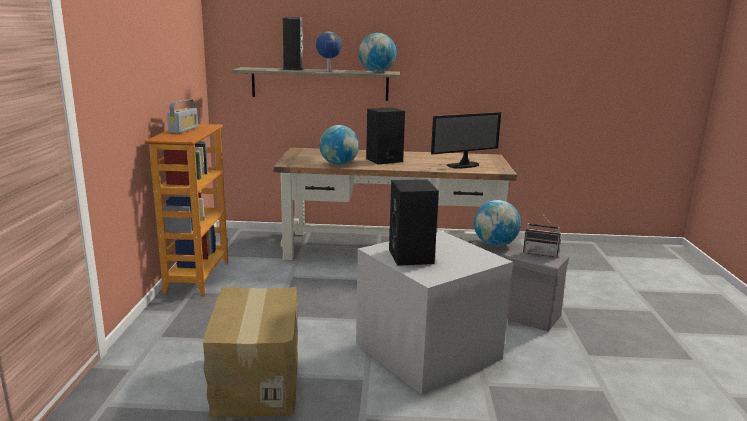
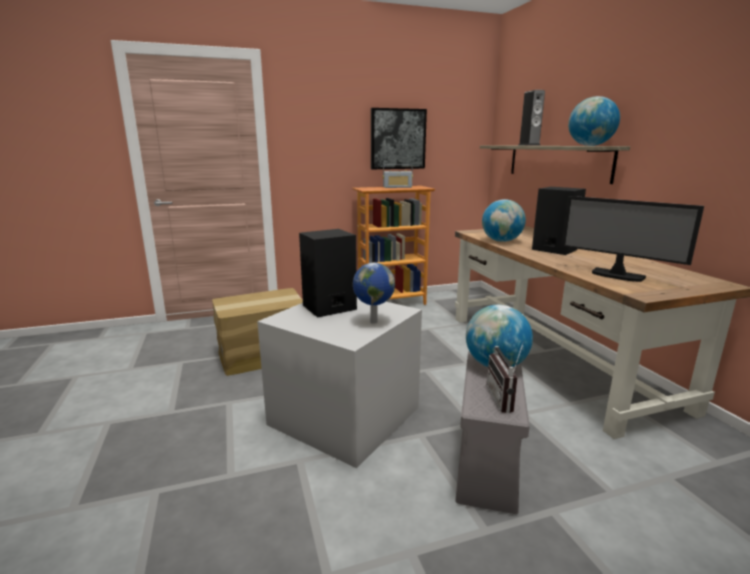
camera: 70 degrees right, 0 degrees up
globe [316,32,342,71] -> globe moved to [353,263,395,324]
none -> picture [371,108,427,169]

